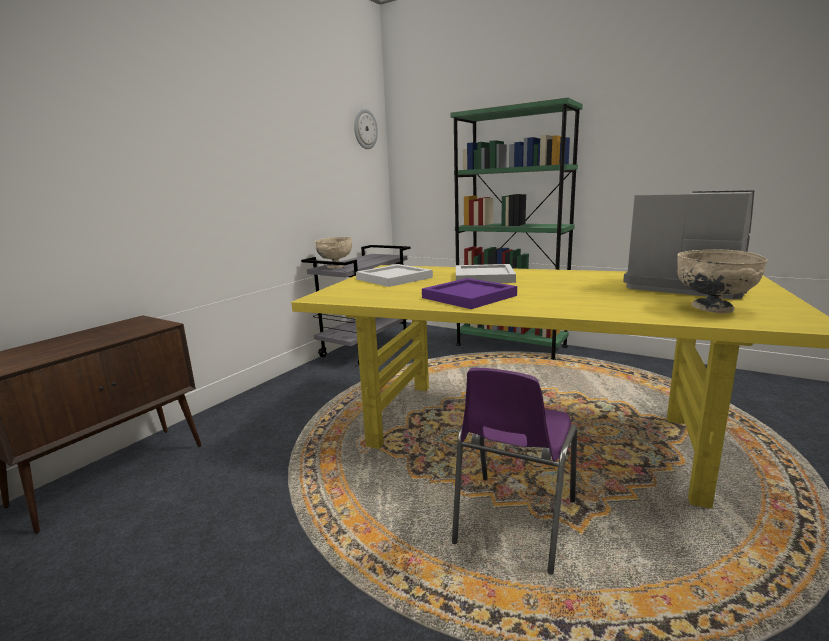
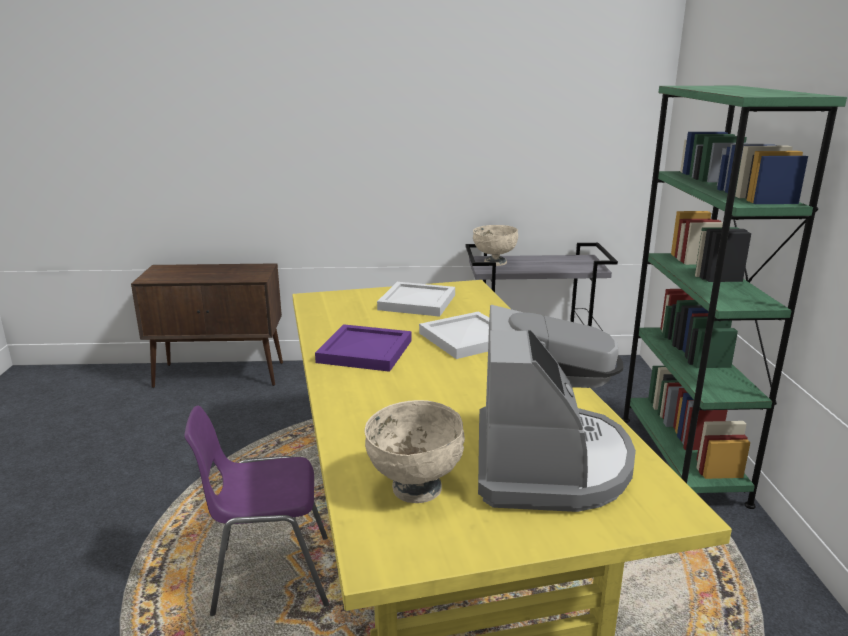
camera: 55 degrees right, 5 degrees up
wall clock [354,109,378,149] -> none

